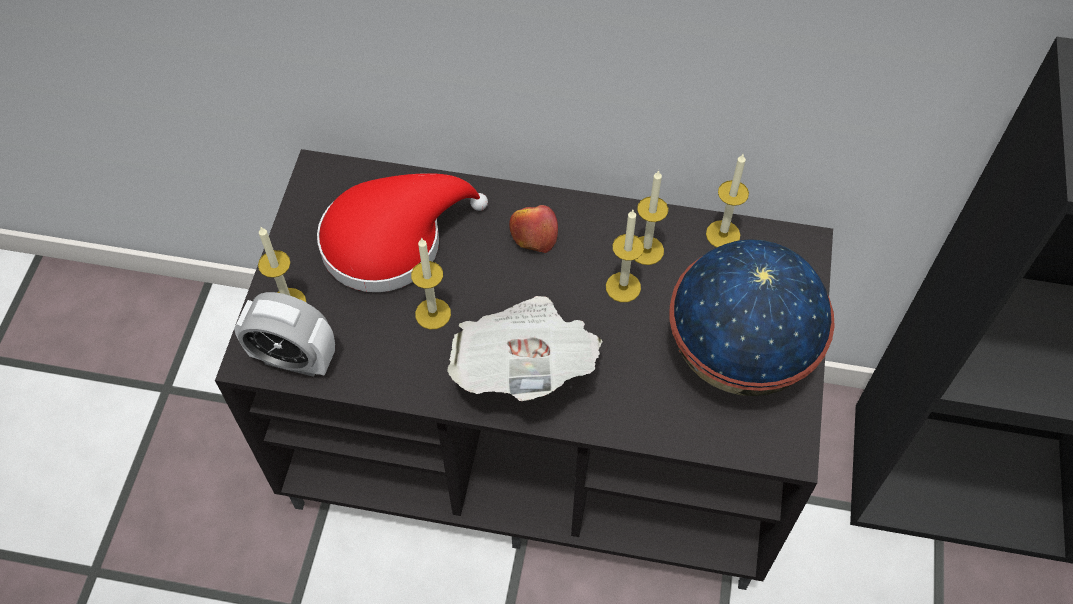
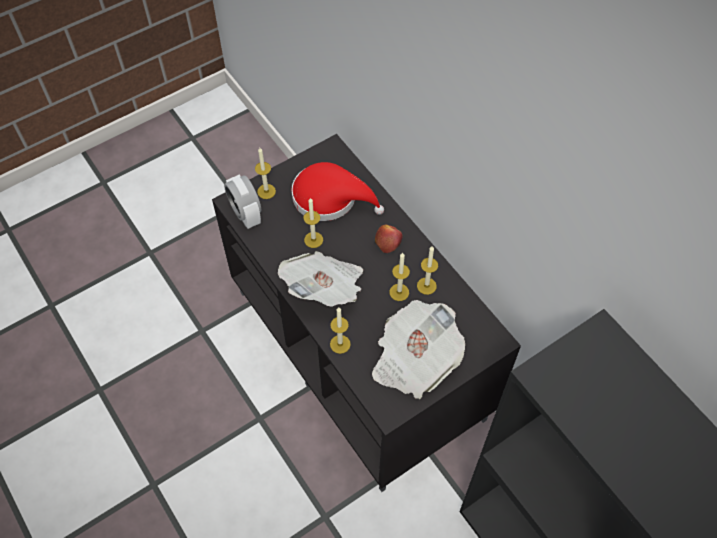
camera: 45 degrees right, 0 degrees up
globe [669,239,835,396] -> newspaper [372,300,465,399]
candle [706,154,749,247] -> candle moved to [330,308,351,354]

